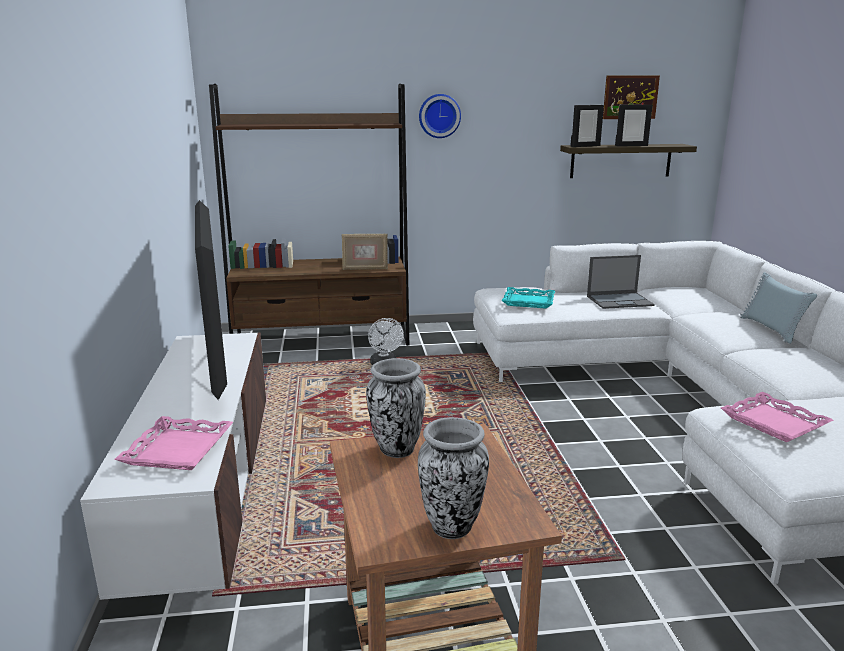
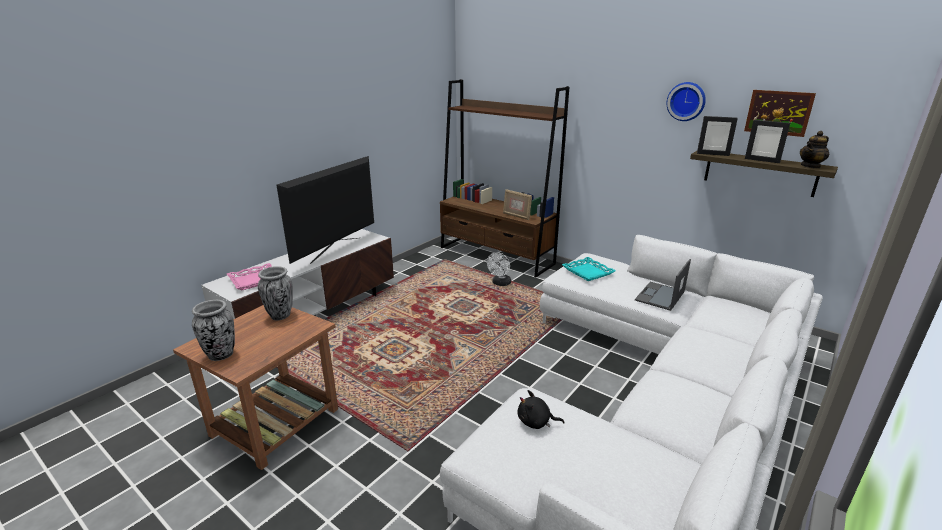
camera: 45 degrees right, 5 degrees up
wall clock [419,94,461,138] -> wall clock moved to [666,82,706,121]
laptop [587,255,655,309] -> laptop turned 90 degrees clockwise [635,259,691,311]
pink tray [721,392,833,442] -> black plush toy [518,390,565,429]
blue pillow [740,272,817,344] -> none
none -> teapot [800,131,829,169]

